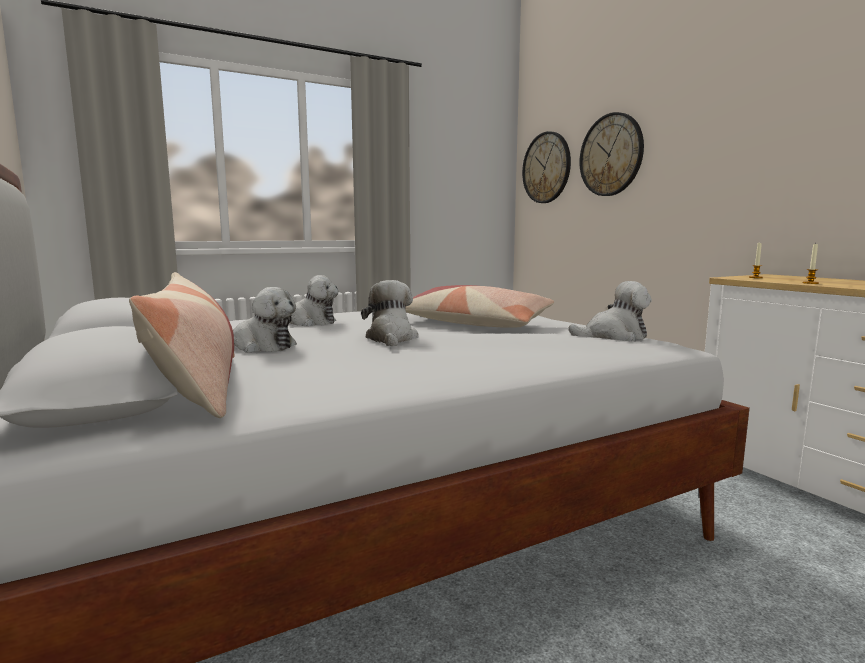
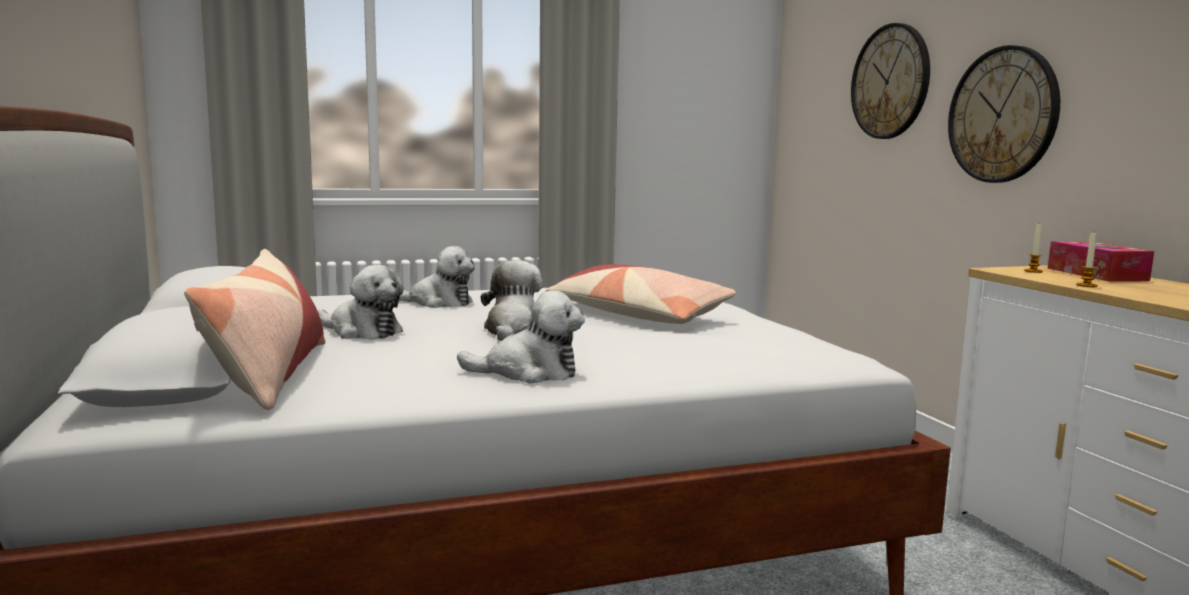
camera: 10 degrees right, 0 degrees up
wall clock [522,131,571,203] -> wall clock moved to [948,45,1060,183]
plush toy [568,281,652,341] -> plush toy moved to [457,290,585,384]
none -> tissue box [1048,241,1154,282]

